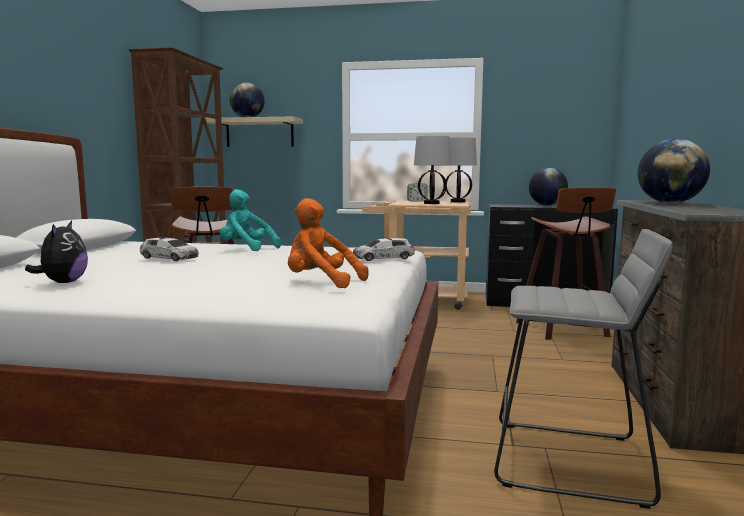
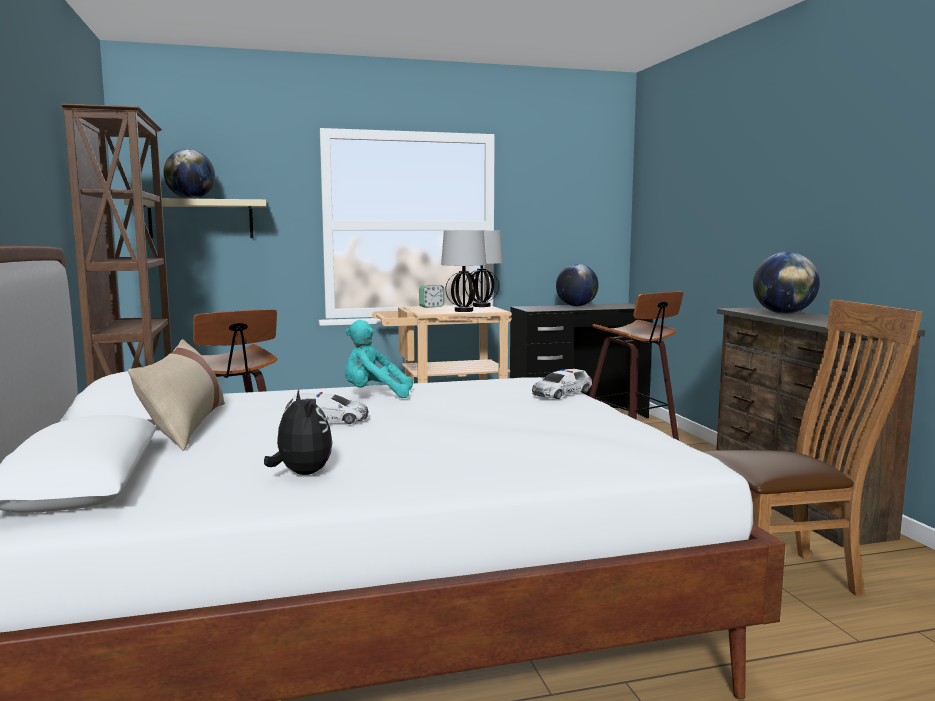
camera: 25 degrees left, 0 degrees up
orange plush toy [288,198,368,288] -> none
grey stool [494,229,673,509] -> brown chair [704,300,922,596]
none -> beige pillow [128,339,225,451]

